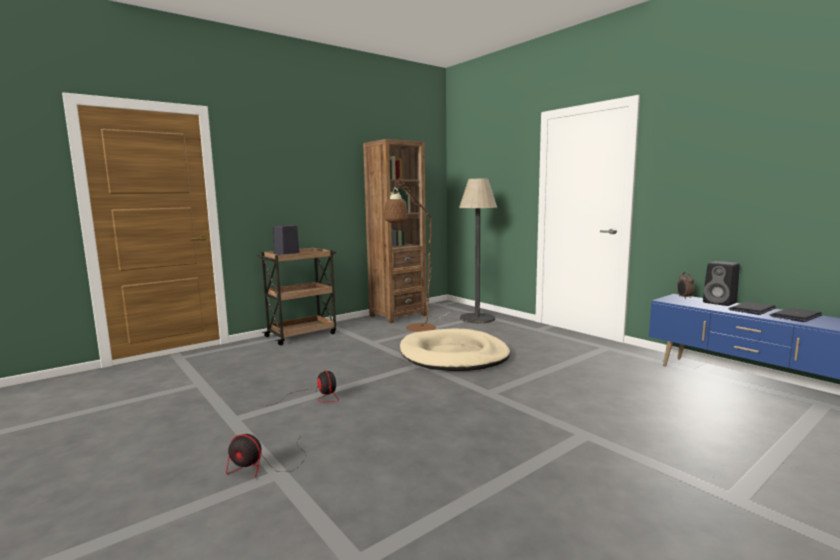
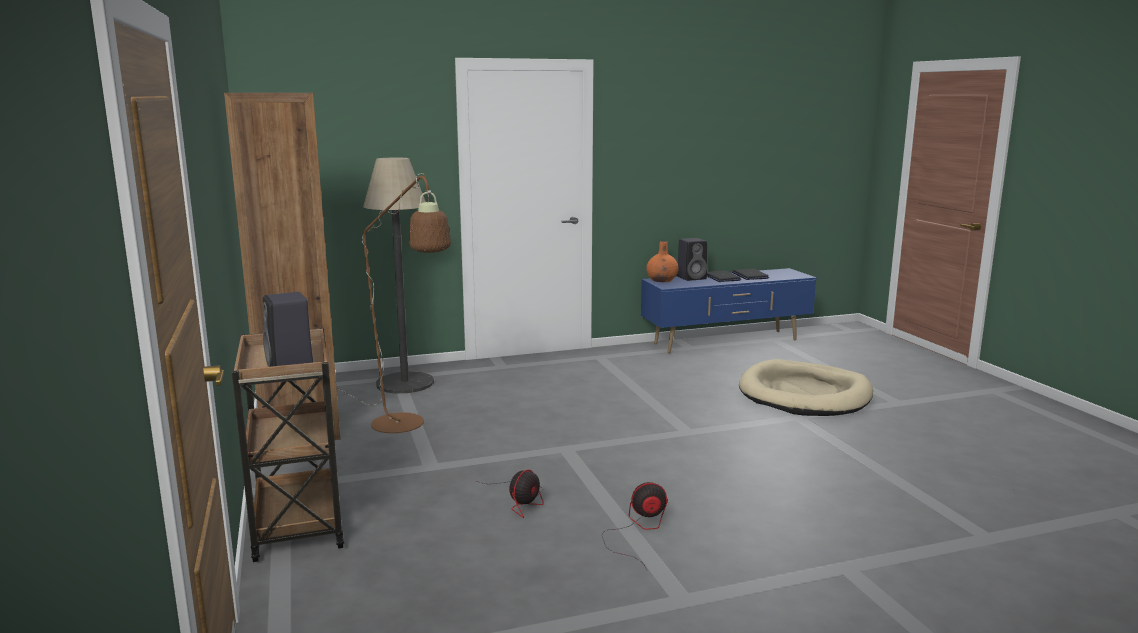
camera: 70 degrees left, 5 degrees up
fan [226,434,306,478] -> fan moved to [477,470,544,518]
beige dog bed [400,329,510,371] -> beige dog bed moved to [739,359,873,416]
alarm clock [677,272,694,299] -> orange vase [646,241,678,282]

